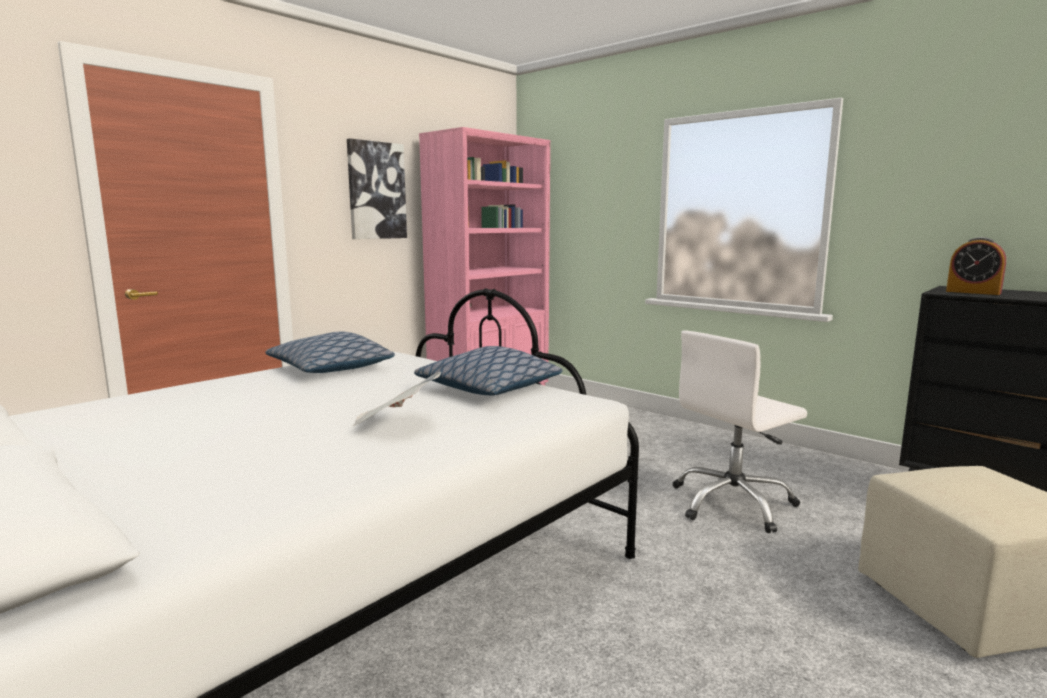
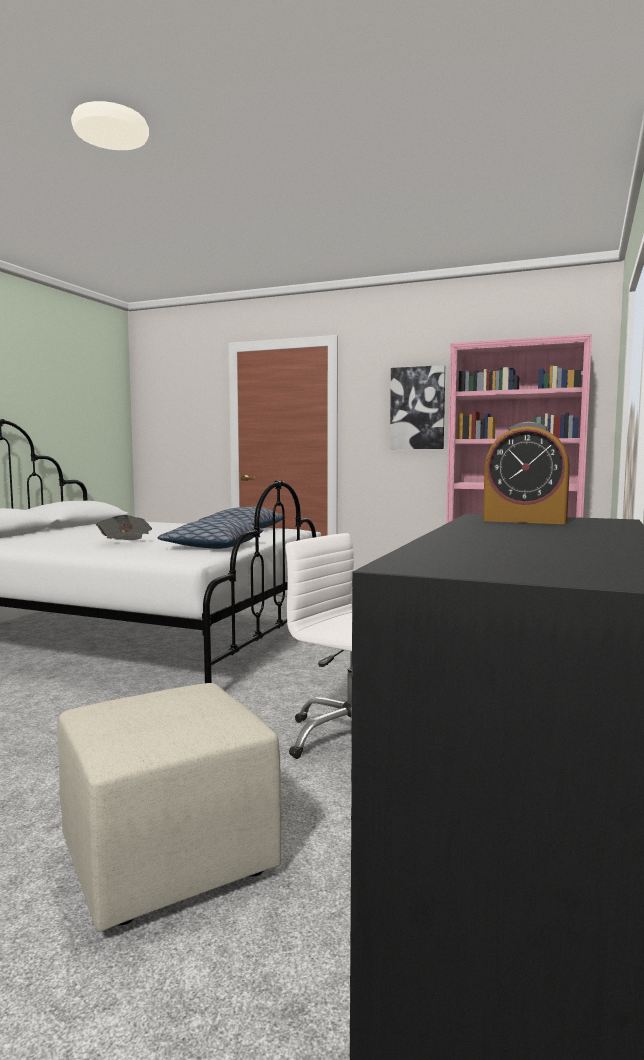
camera: 70 degrees right, 5 degrees down
alarm clock [946,237,1006,295] -> alarm clock turned 90 degrees counterclockwise [483,422,570,524]

